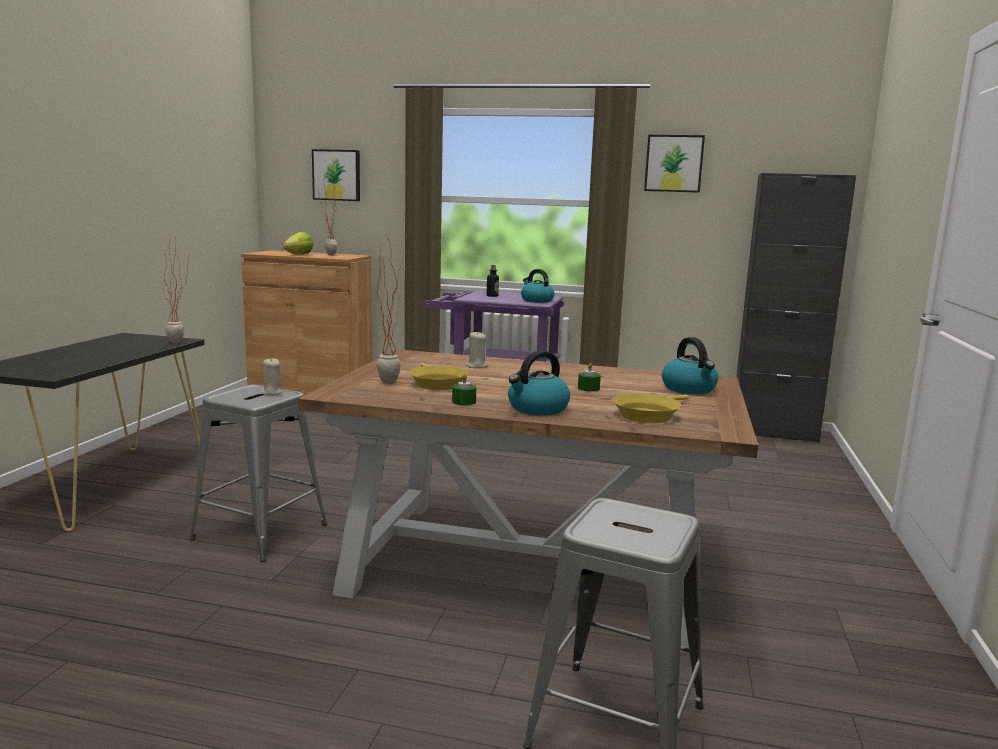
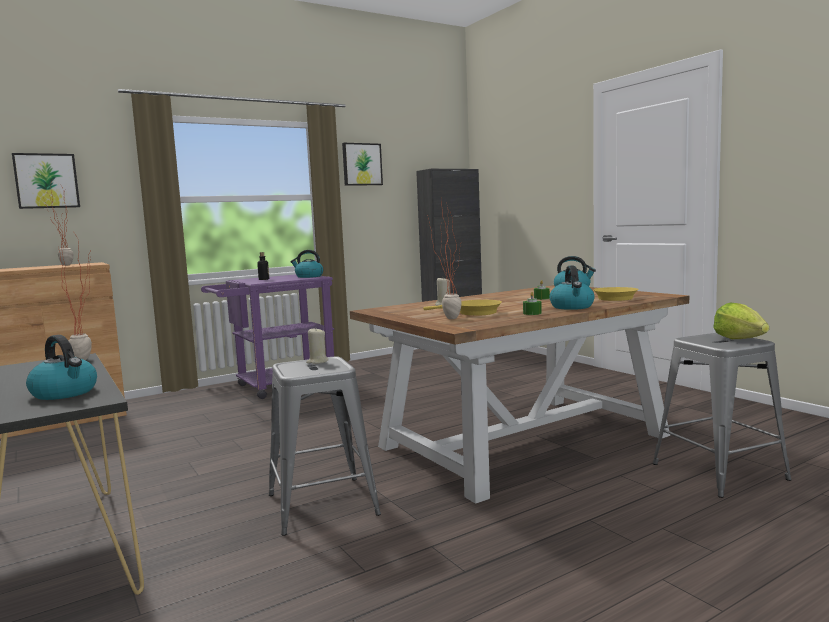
camera: 45 degrees left, 5 degrees down
lettuce [283,232,313,255] -> lettuce moved to [714,303,769,339]
none -> kettle [26,335,97,400]

